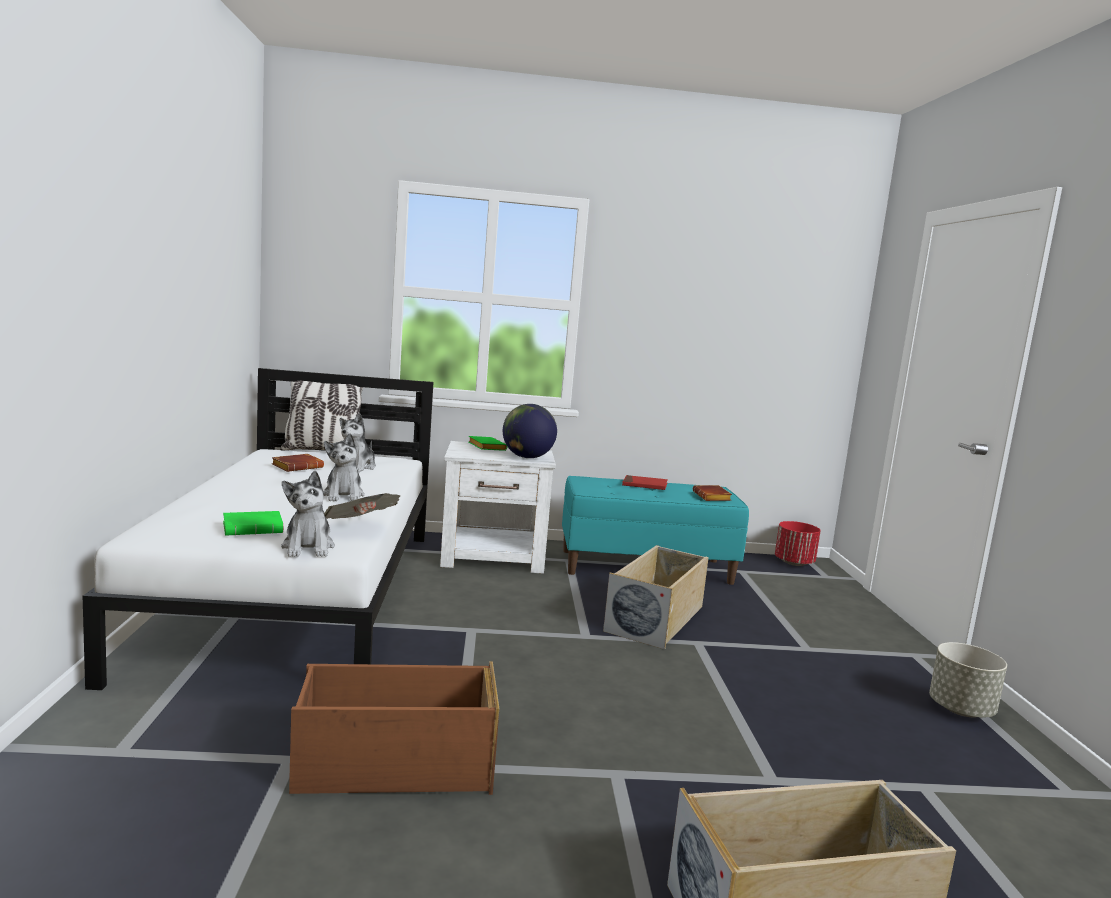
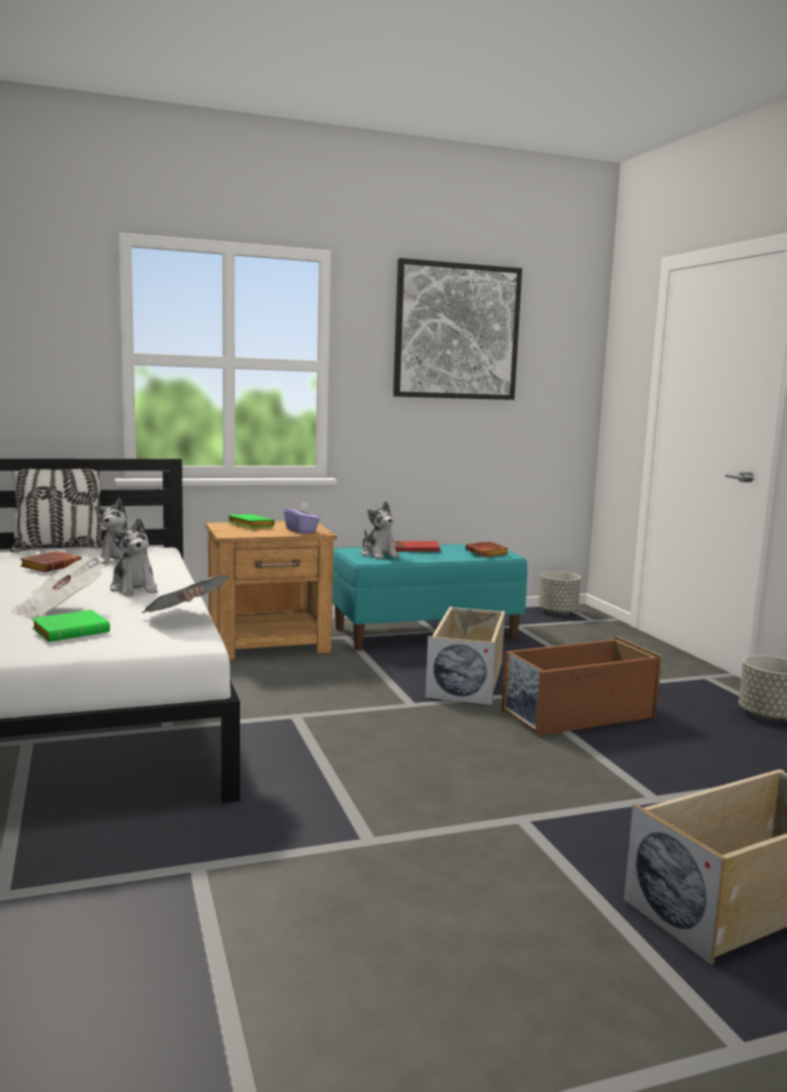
camera: 15 degrees left, 0 degrees up
plush toy [281,471,335,557] -> plush toy moved to [361,501,399,559]
brown storage box [289,661,500,795] -> brown storage box moved to [501,636,662,736]
white nightstand [440,441,556,574] -> brown nightstand [205,521,337,660]
globe [503,404,557,458] -> purple tissue box [284,502,320,534]
red planter [775,521,821,566] -> grey planter [538,571,581,615]
none -> newspaper [11,557,105,616]
none -> picture [393,258,522,400]

